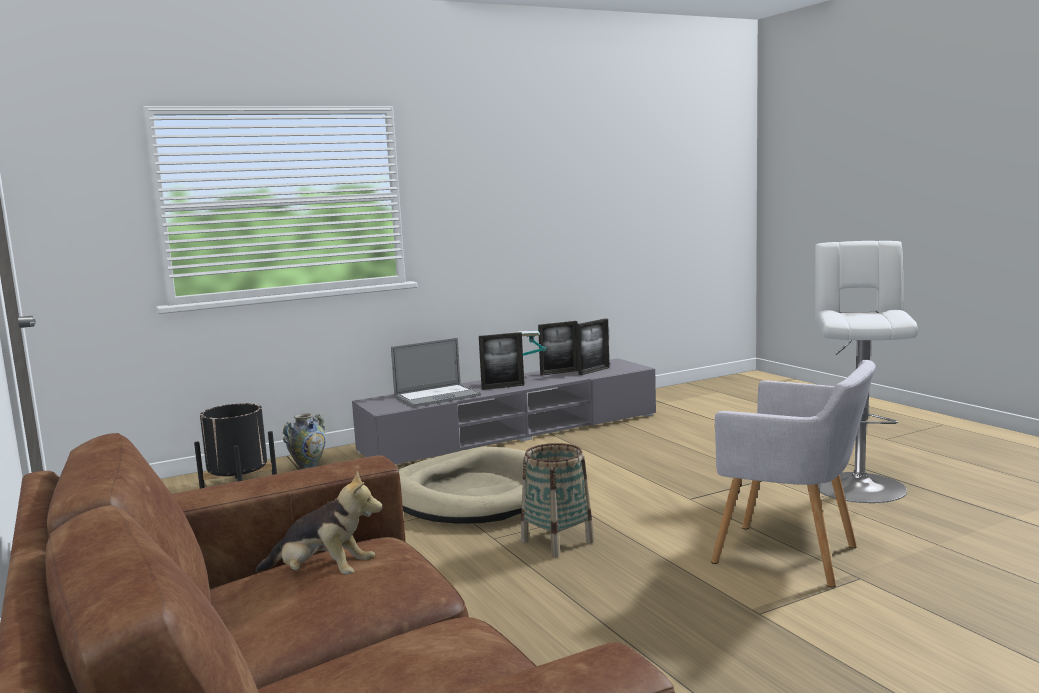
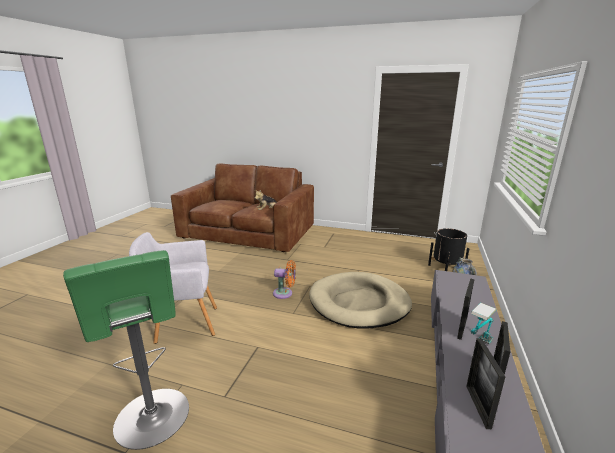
camera: 135 degrees right, 10 degrees up
laptop [391,338,481,407] -> none
basket [521,443,594,557] -> orange fan [273,260,296,299]
white stool [815,241,918,503] -> green stool [63,250,189,450]

